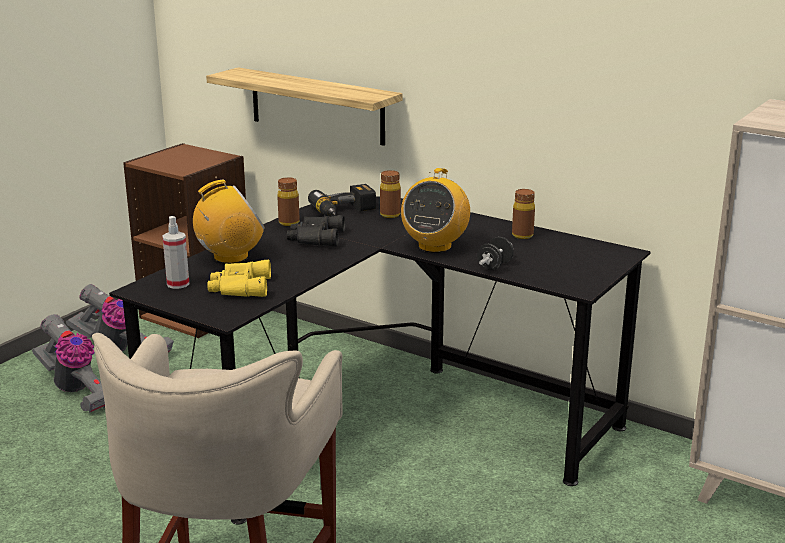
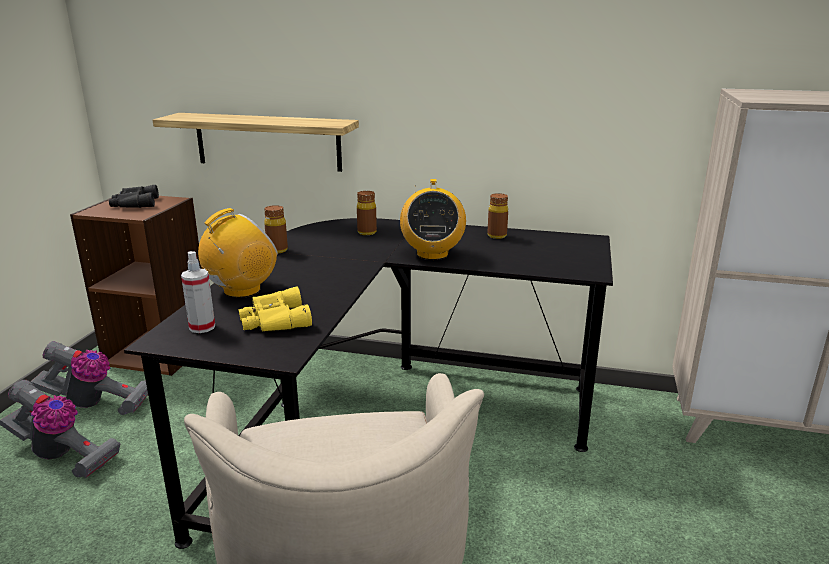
camera: 20 degrees left, 0 degrees up
black binoculars [287,215,345,246] -> black binoculars moved to [109,185,159,208]
power drill [308,184,376,217] -> none
black dumbbell [477,237,514,270] -> none

